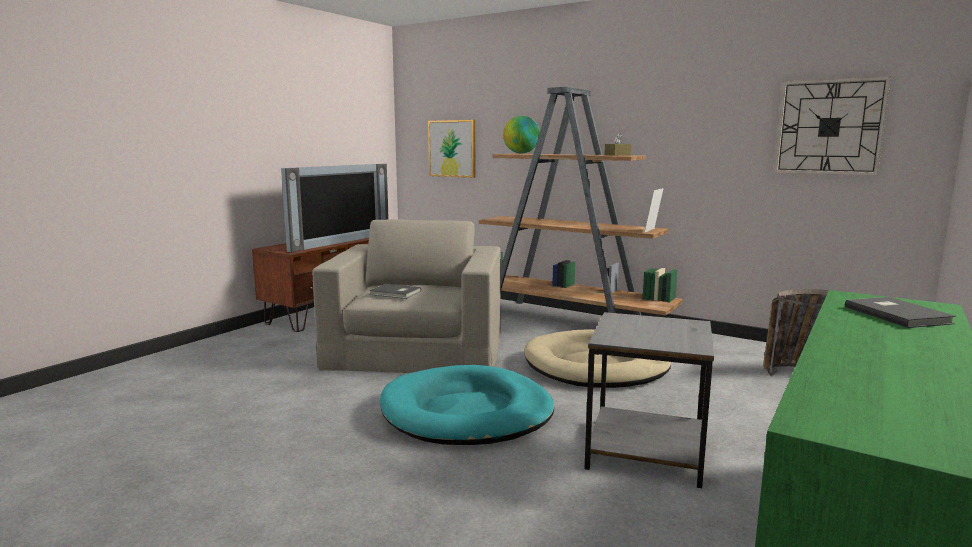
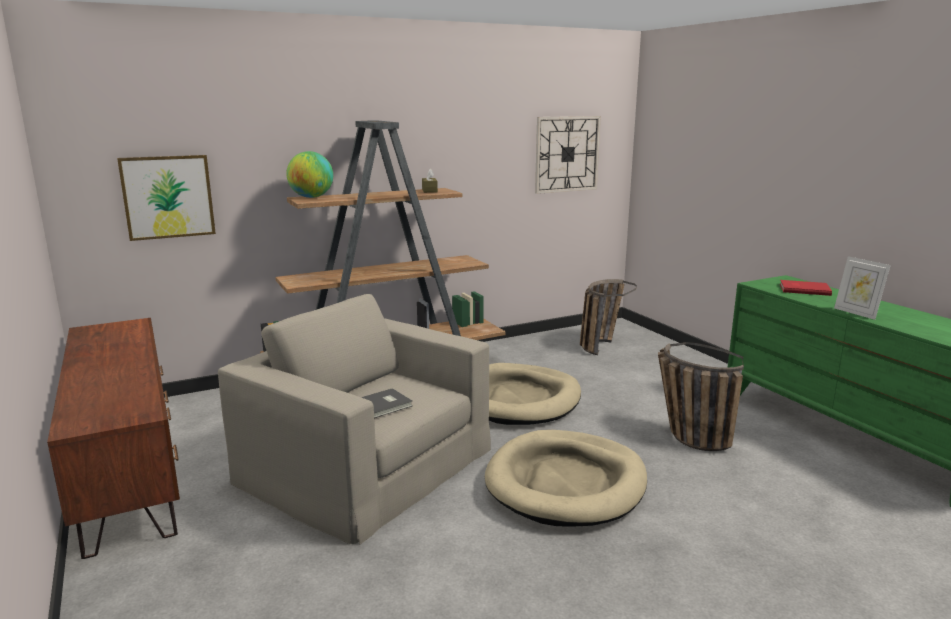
camera: 60 degrees left, 5 degrees up
television [281,164,389,252] -> none
turquoise dog bed [380,365,554,445] -> beige dog bed [485,430,647,527]
grey side table [584,312,714,488] -> basket [658,342,744,451]
picture frame [644,188,664,233] -> picture frame moved to [834,256,891,320]
grey book [845,297,956,328] -> red book [780,280,832,296]

